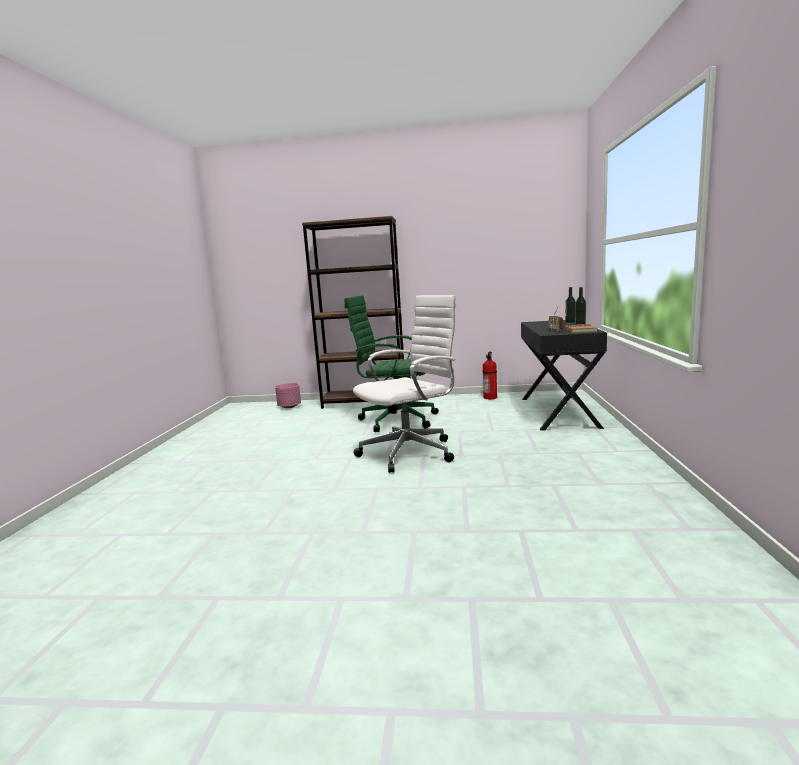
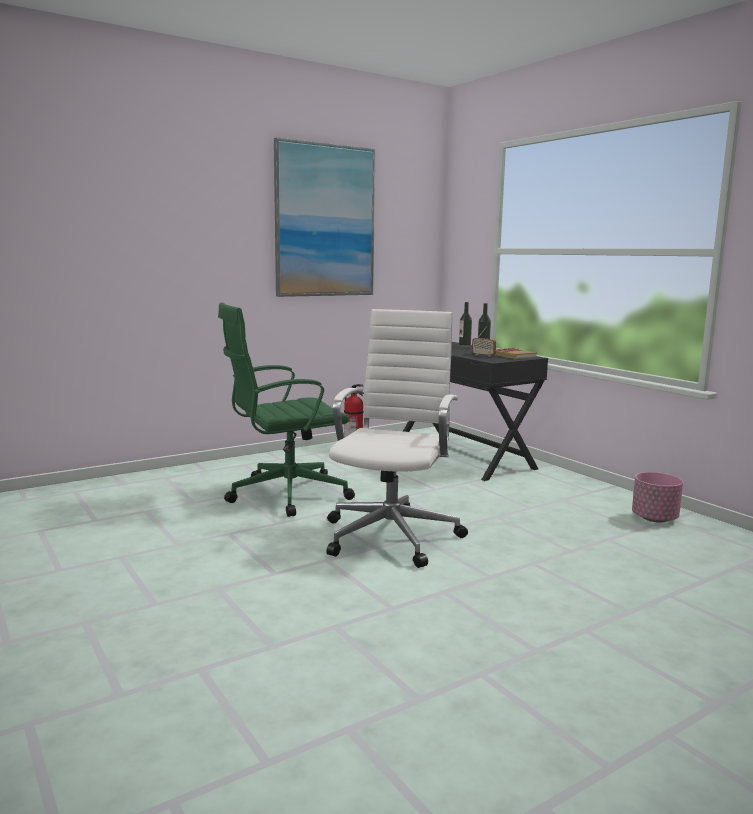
camera: 40 degrees left, 0 degrees up
pink planter [275,383,301,408] -> pink planter moved to [632,472,683,522]
brown bookcase [302,216,404,409] -> none
none -> picture [274,137,375,297]

